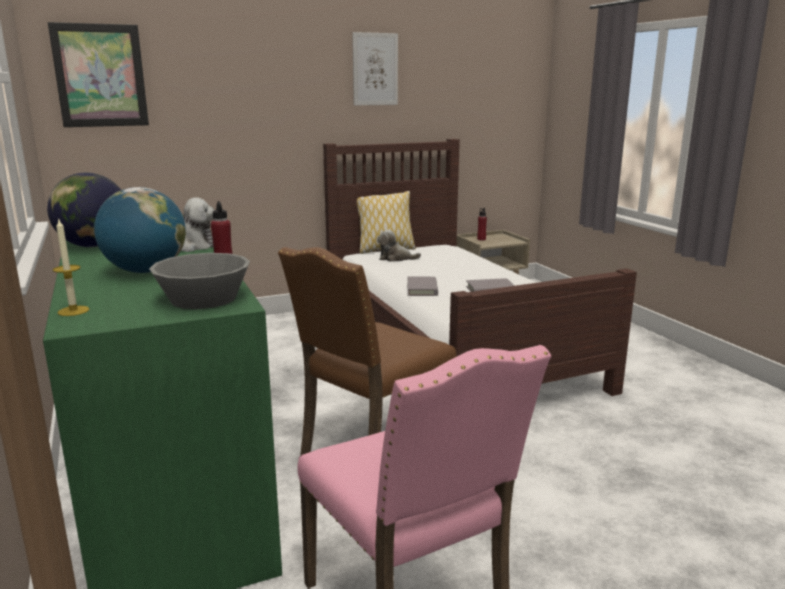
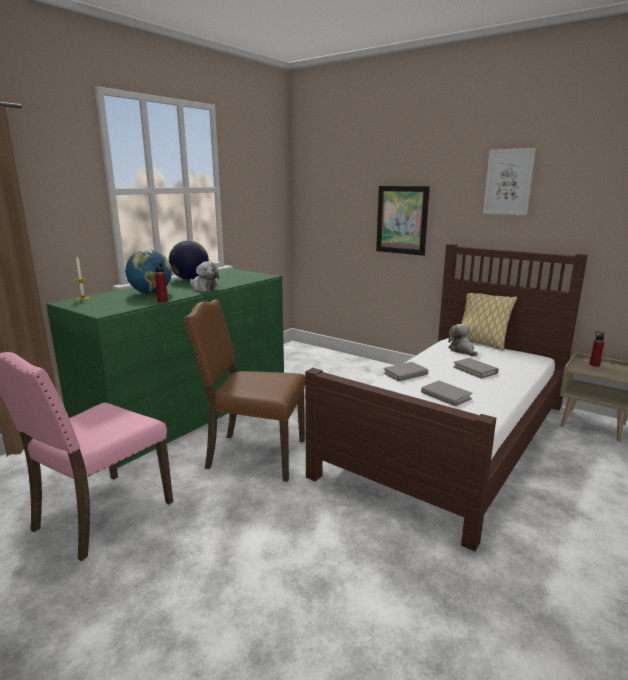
camera: 60 degrees right, 0 degrees up
picture [48,22,149,127] -> picture moved to [376,186,430,256]
grey bowl [149,253,250,309] -> none
none -> grey book [453,358,499,379]

